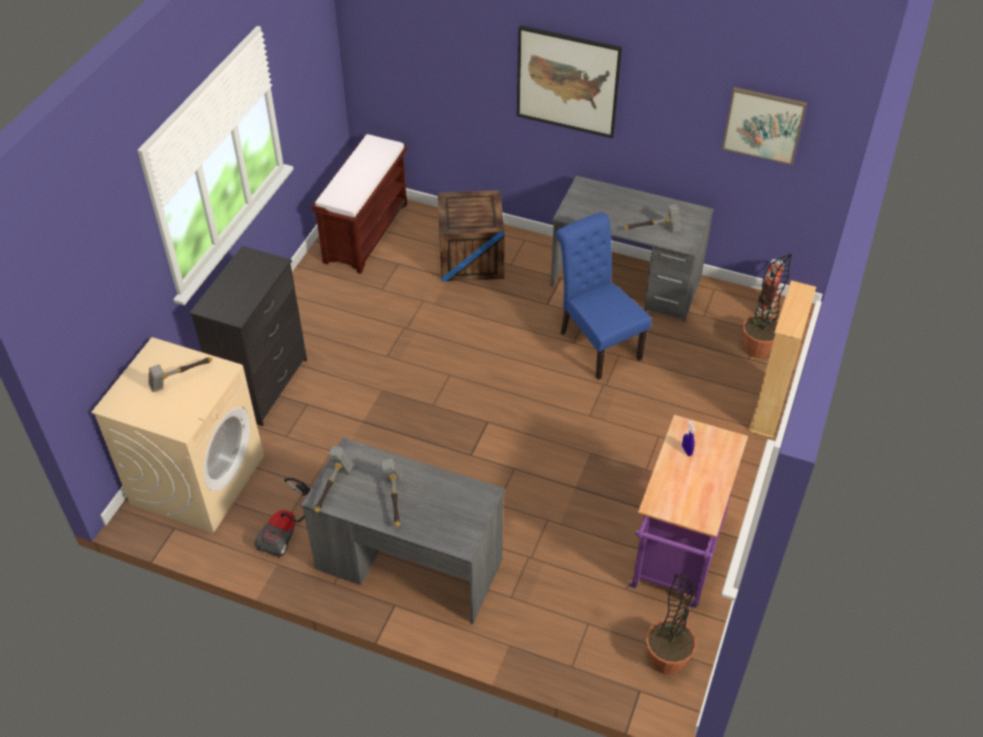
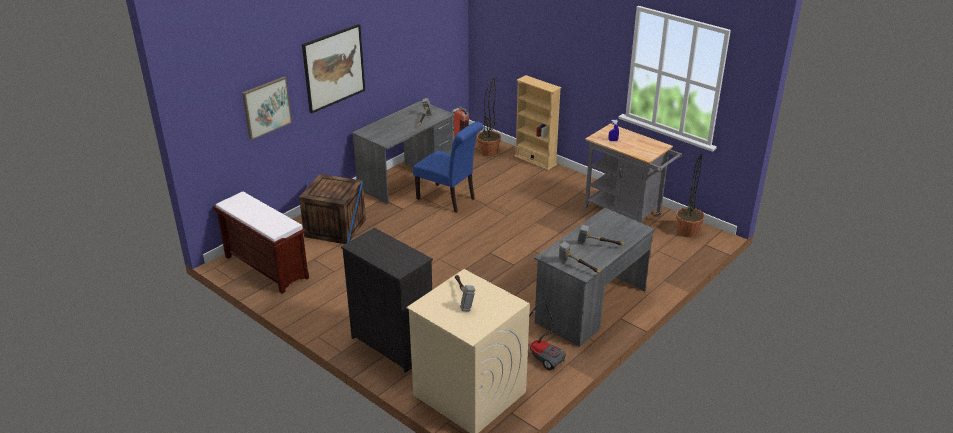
camera: 70 degrees left, 15 degrees down
blue chair [556,212,652,380] -> blue chair turned 135 degrees counterclockwise [413,122,483,213]
purple cart [629,415,748,608] -> grey cart [584,124,682,223]
picture [722,87,807,165] -> picture moved to [242,77,292,140]

